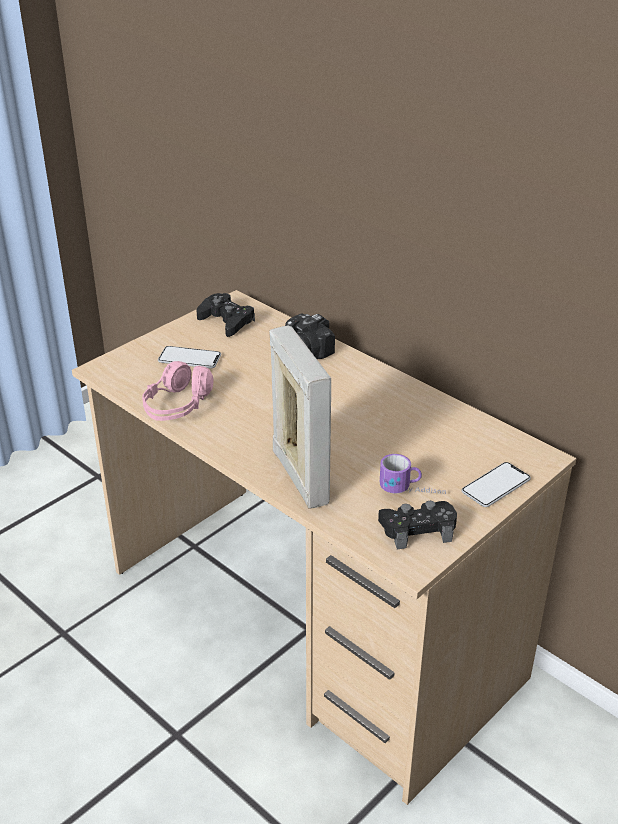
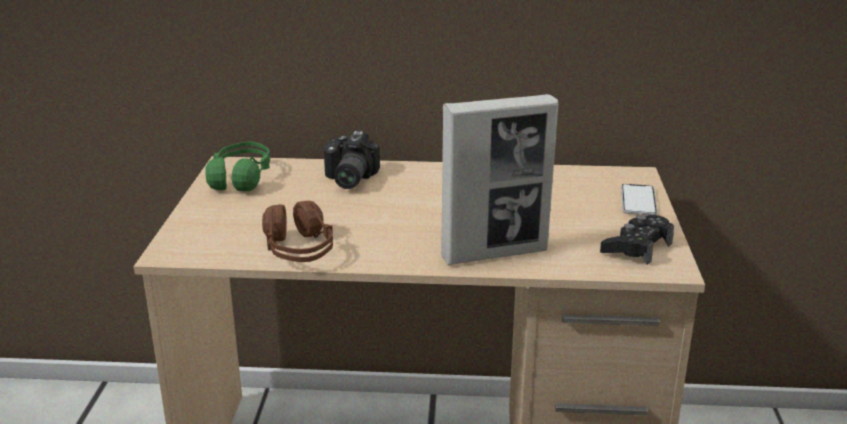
camera: 40 degrees left, 10 degrees down
pink headphones [142,361,213,421] -> brown headphones [262,201,333,262]
phone [158,346,221,368] -> none
black game controller [196,293,255,337] -> green headphones [205,141,270,191]
picture frame [269,326,331,509] -> picture frame turned 135 degrees clockwise [441,94,558,265]
mug [380,454,446,494] -> none

